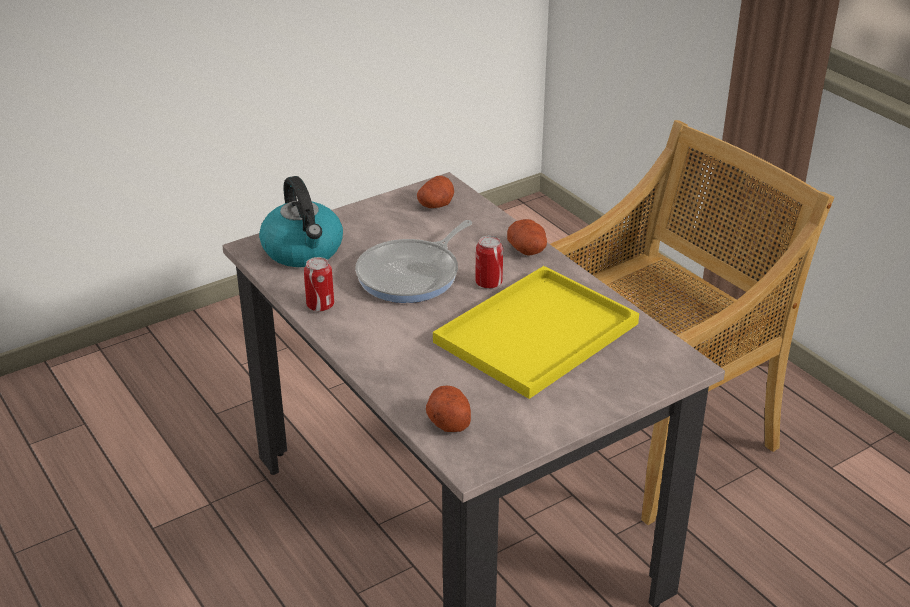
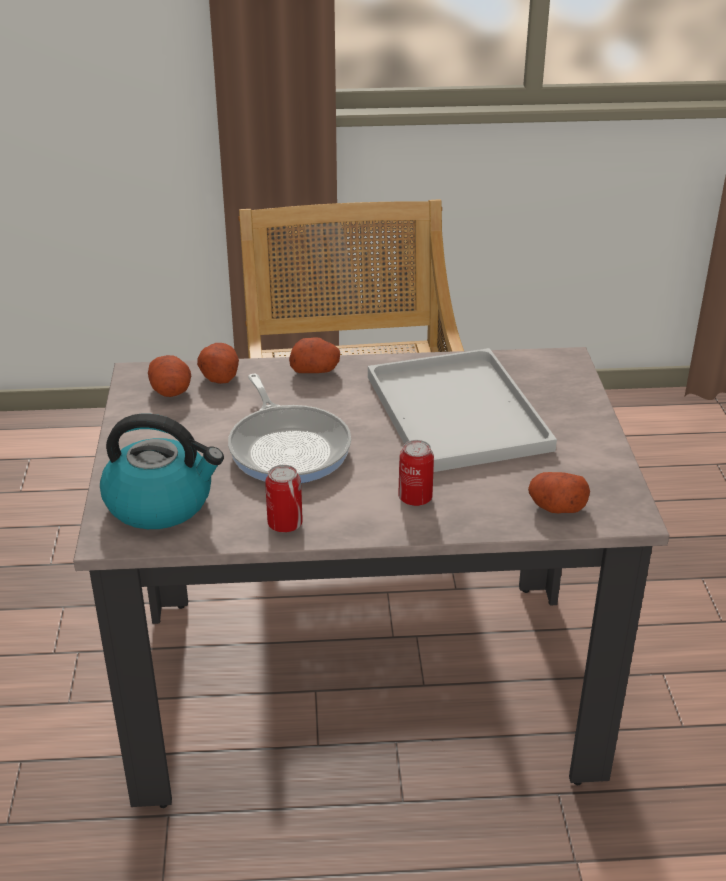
camera: 60 degrees left, 0 degrees up
yellow tray [433,266,639,399] -> white tray [368,348,557,472]
can [475,236,503,289] -> can moved to [398,440,434,506]
none -> potato [197,343,239,384]

